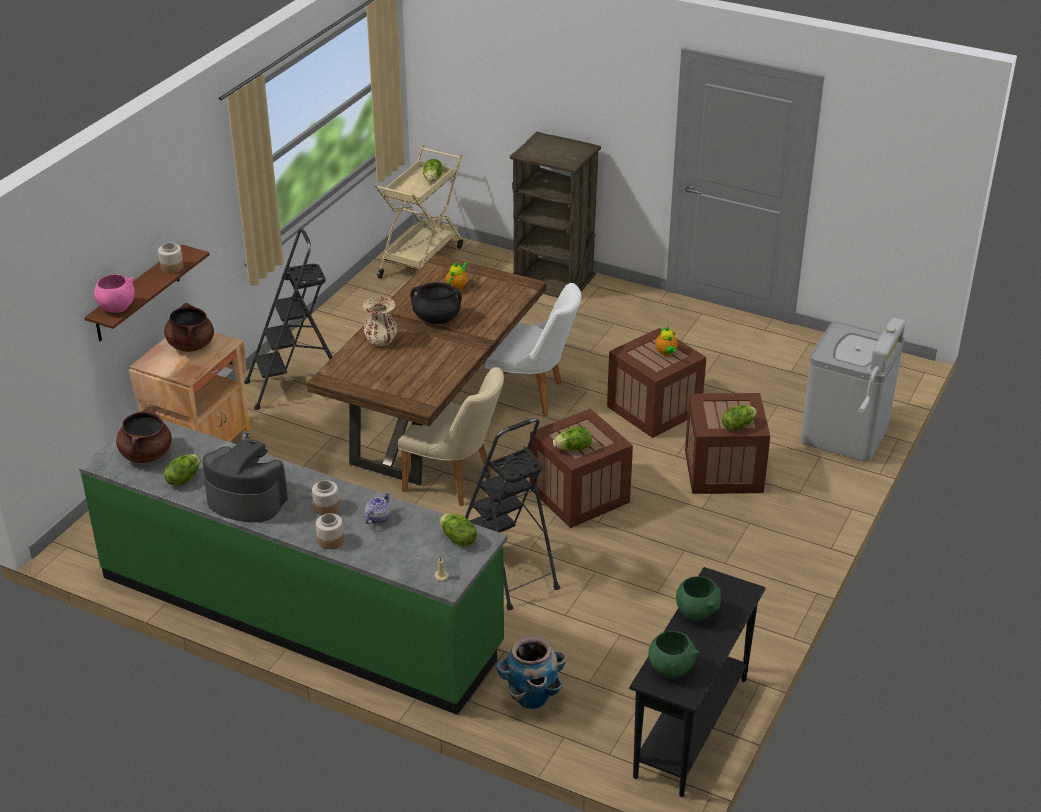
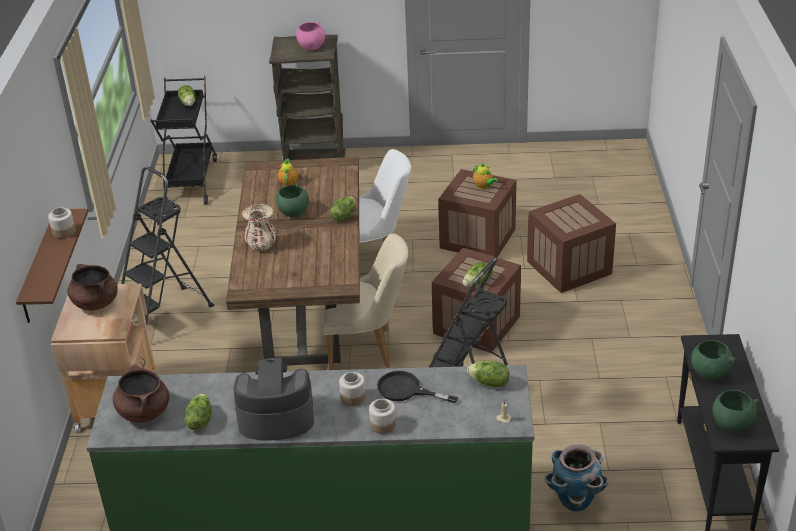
camera: 25 degrees left, 0 degrees up
pink bowl [94,274,135,313] -> pink bowl moved to [296,22,325,51]
teapot [365,492,391,524] -> black frying pan [377,371,458,403]
beige cart [375,145,463,278] -> black cart [151,76,217,204]
black cooking pot [410,282,462,324] -> green bowl [276,183,309,217]
lettuce [722,405,757,430] -> lettuce moved to [330,197,356,221]
grey washing machine [800,318,906,462] -> none

